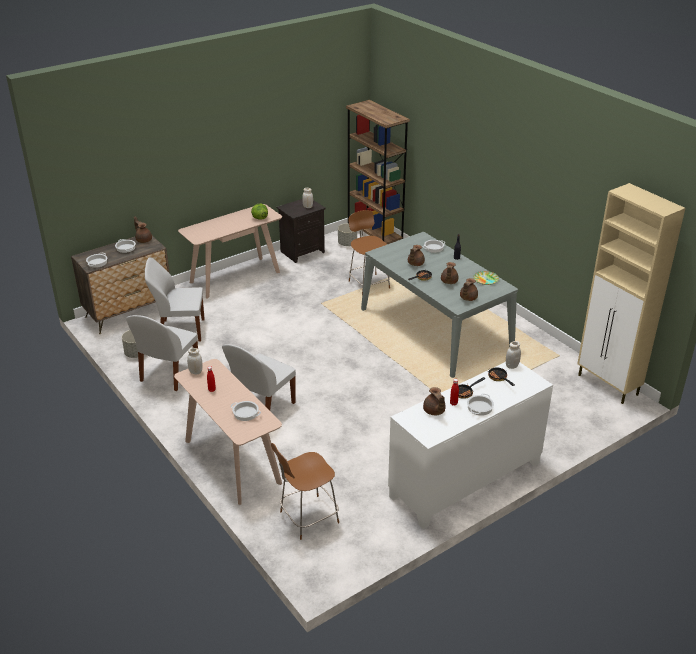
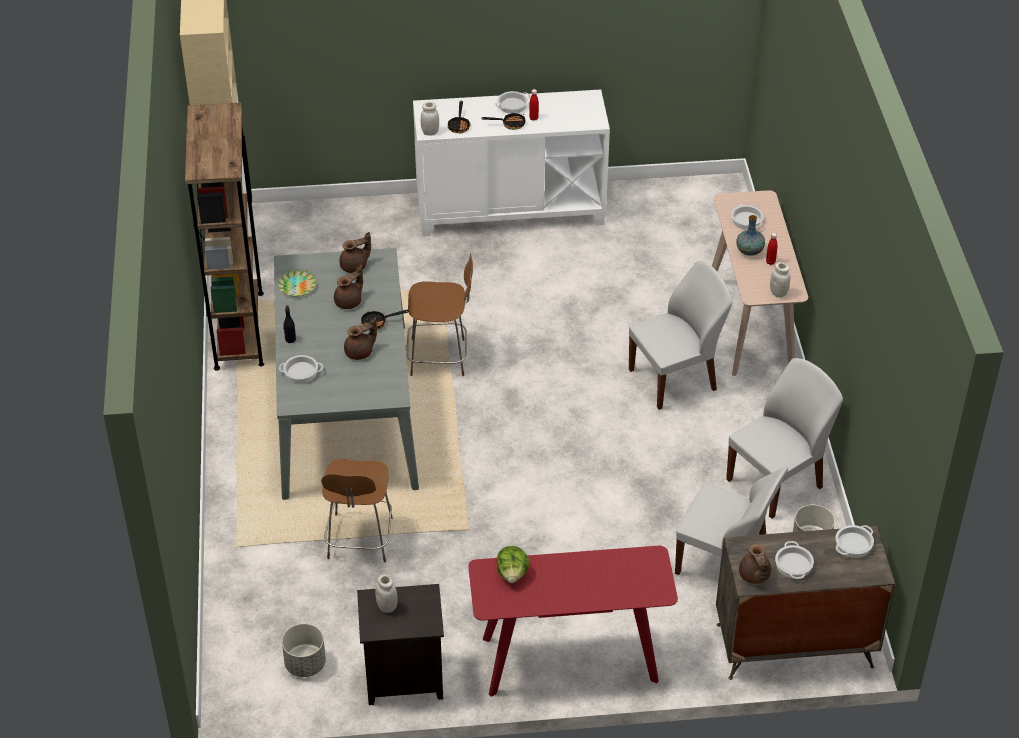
camera: 150 degrees left, 10 degrees up
beige console table [178,204,282,299] -> red console table [468,546,678,697]
brown stool [271,443,339,540] -> brown stool moved to [407,253,473,376]
brown bookcase [346,100,410,244] -> brown bookcase moved to [185,102,264,371]
brown teapot [423,387,446,415] -> none
none -> vase [736,215,765,256]

